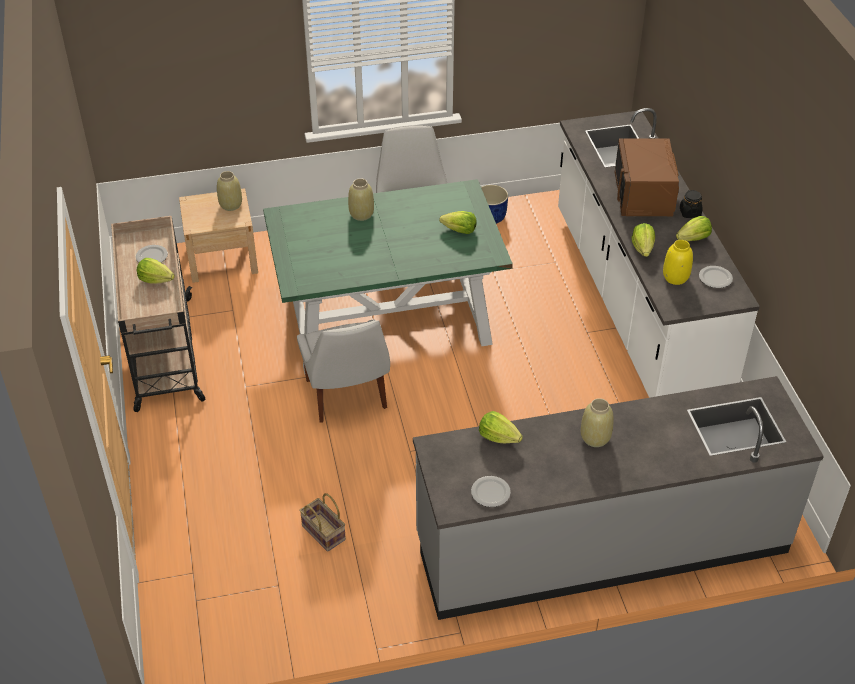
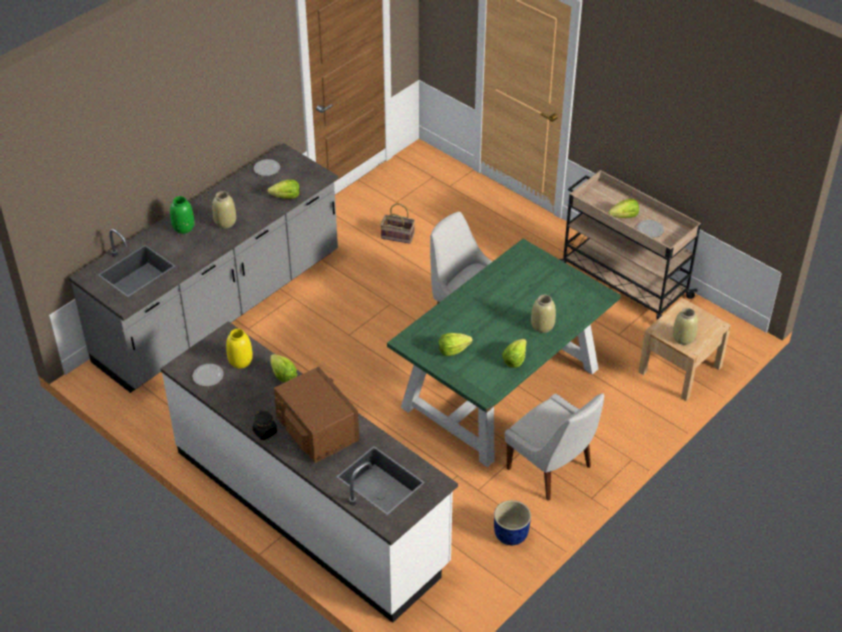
camera: 145 degrees right, 0 degrees up
lettuce [676,216,712,241] -> lettuce moved to [502,339,527,368]
none -> green vase [170,196,194,234]

